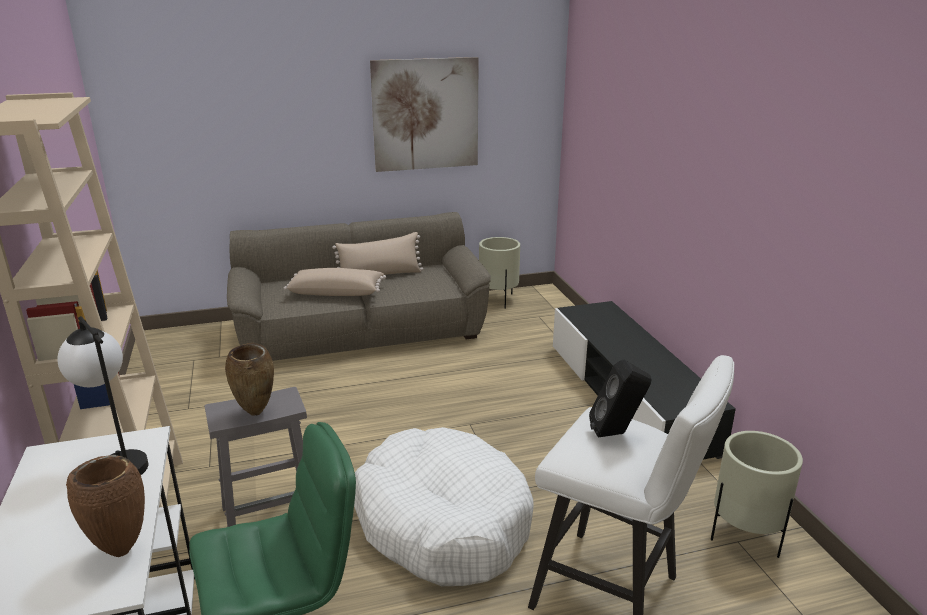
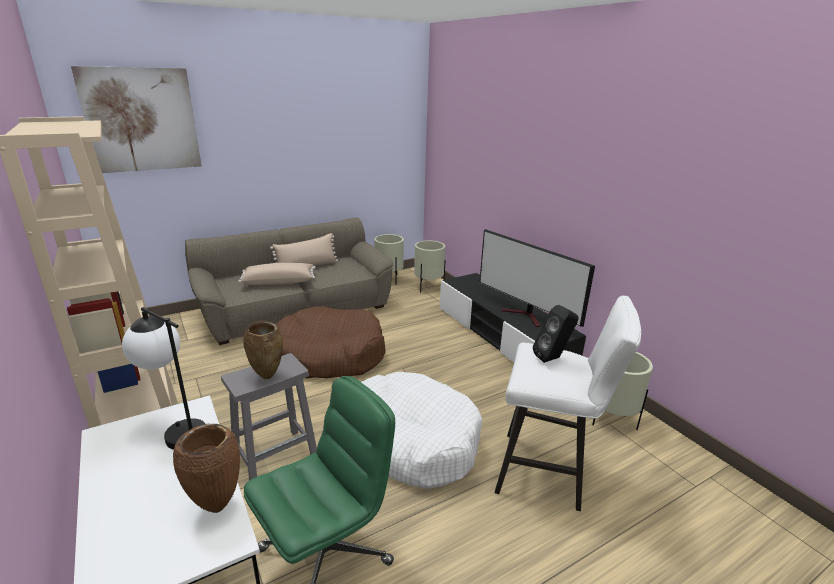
camera: 15 degrees left, 0 degrees up
picture [370,57,479,172] -> picture moved to [71,66,202,173]
none -> brown dog bed [276,307,386,378]
none -> beige planter [414,240,446,293]
none -> television [480,229,595,327]

